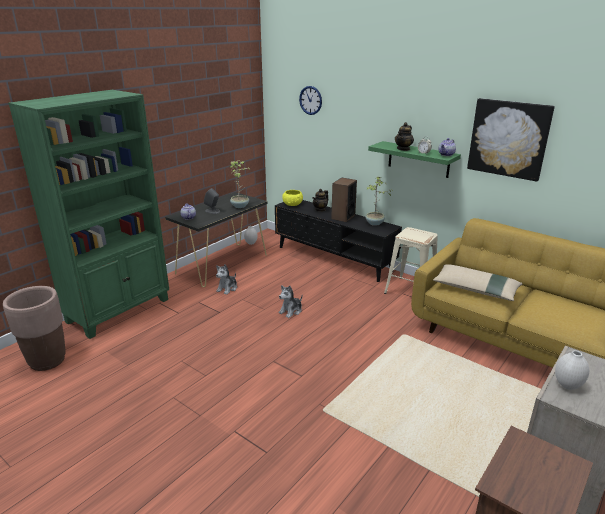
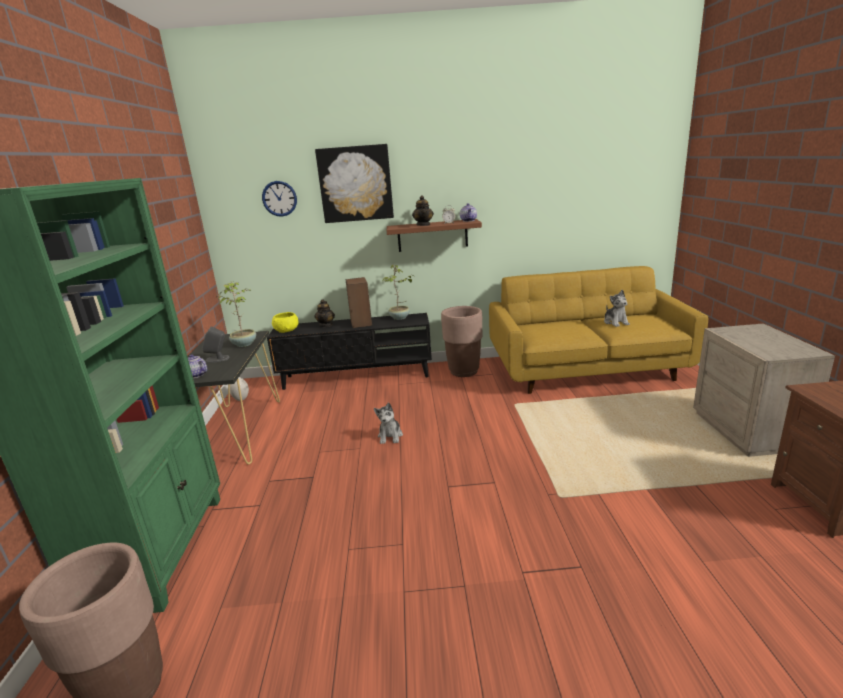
camera: 40 degrees left, 5 degrees down
plush toy [216,264,237,295] -> plush toy moved to [604,290,630,327]
green shelf [368,141,461,178] -> brown shelf [386,219,482,252]
beige stool [384,227,438,294] -> brown planter [441,306,482,377]
beige pillow [433,264,523,301] -> none
picture [467,98,555,182] -> picture moved to [315,144,394,223]
white vase [555,351,589,390] -> none

